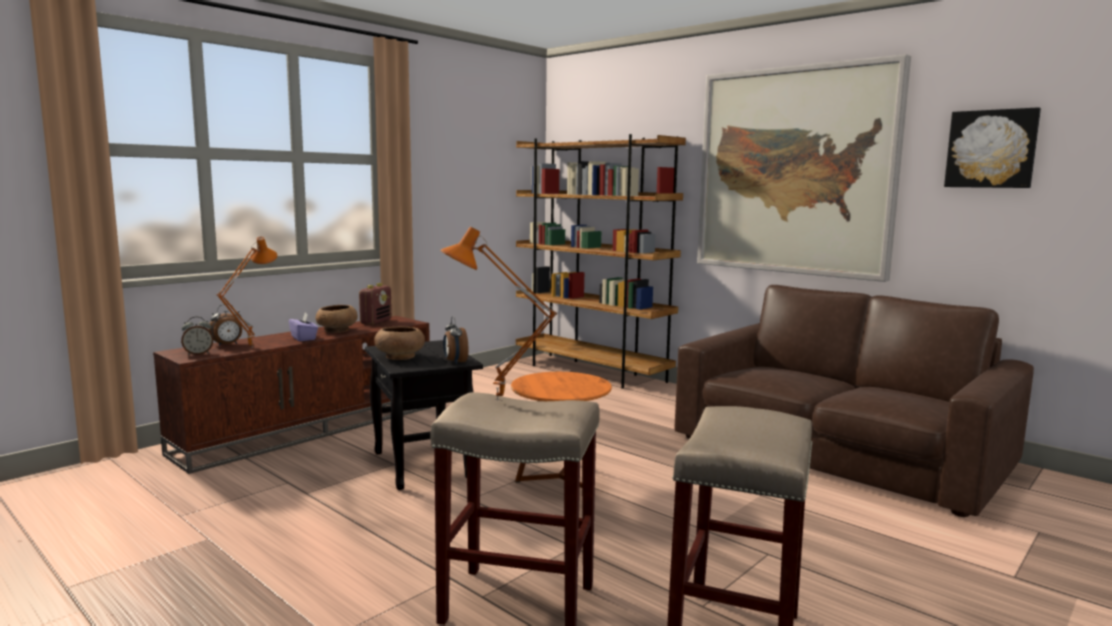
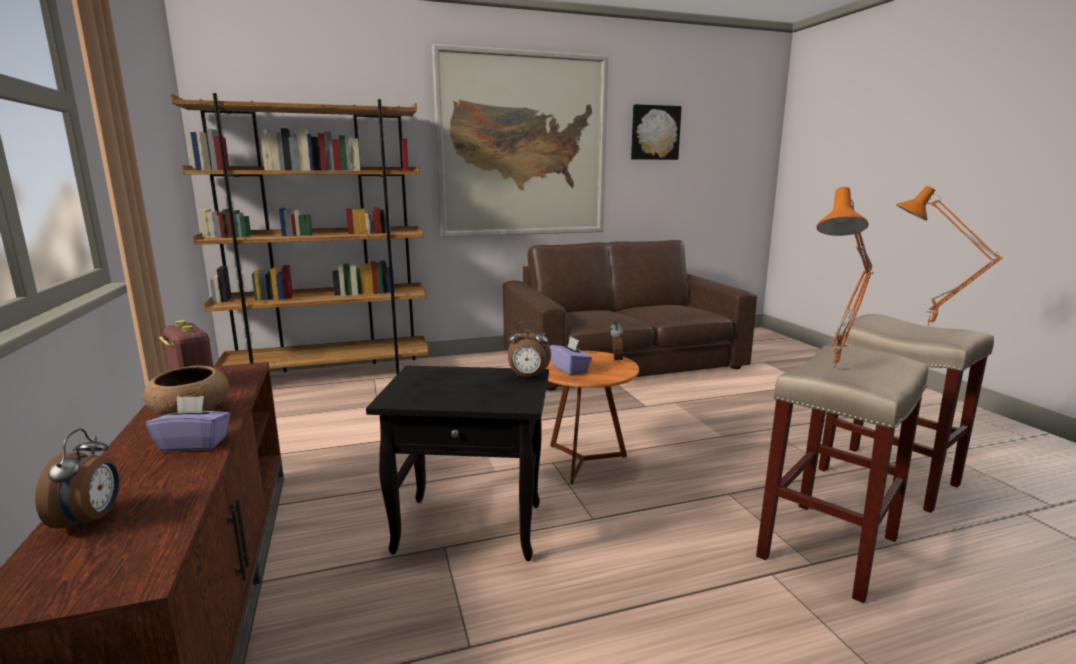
camera: 60 degrees left, 5 degrees up
alarm clock [181,316,213,355] -> alarm clock moved to [609,320,624,363]
orange table lamp [217,236,278,348] -> orange table lamp moved to [896,186,1003,326]
brown bowl [374,326,425,360] -> none
none -> purple tissue box [550,336,592,375]

